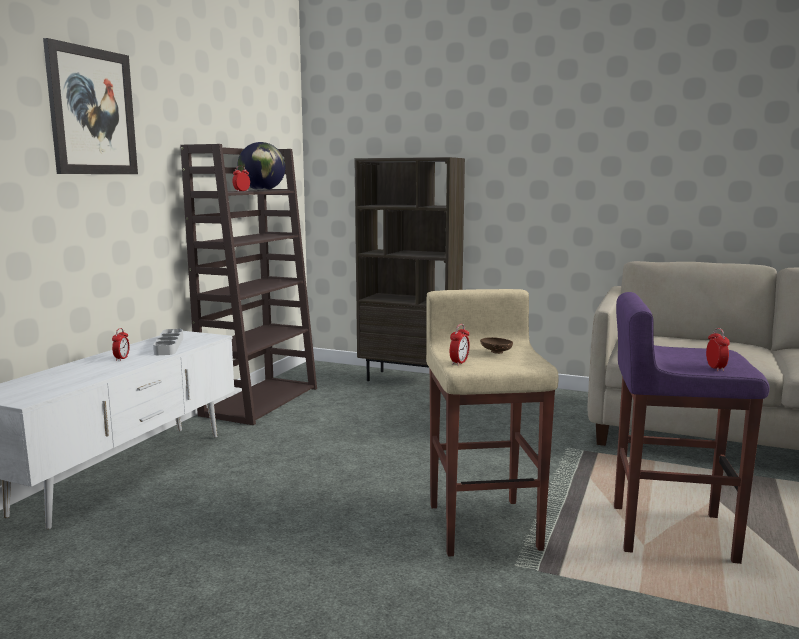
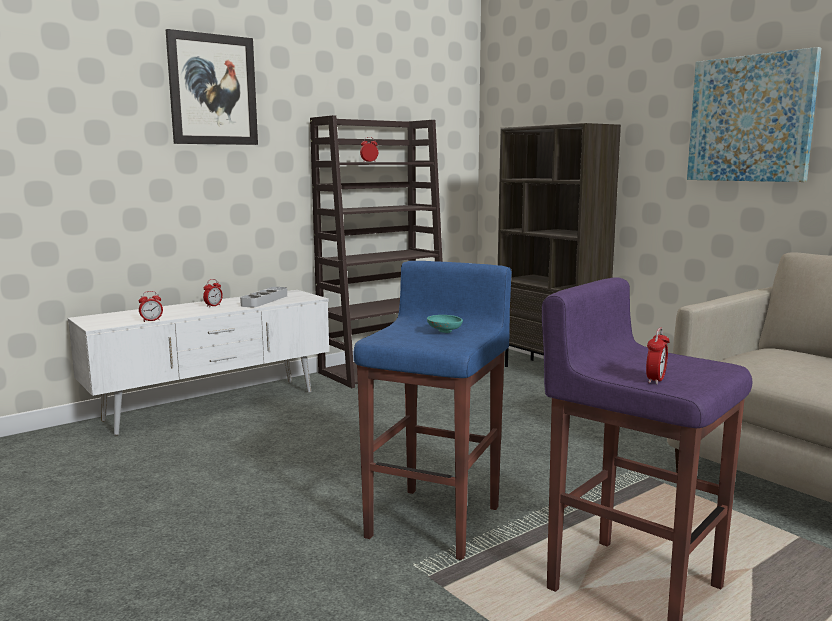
camera: 30 degrees right, 0 degrees up
globe [237,142,286,191] -> none
beige stool [426,289,558,557] -> blue stool [353,261,512,560]
alarm clock [450,324,470,366] -> alarm clock moved to [139,291,163,322]
brown bowl [480,337,513,354] -> turquoise bowl [427,315,463,333]
none -> picture [687,47,821,182]

